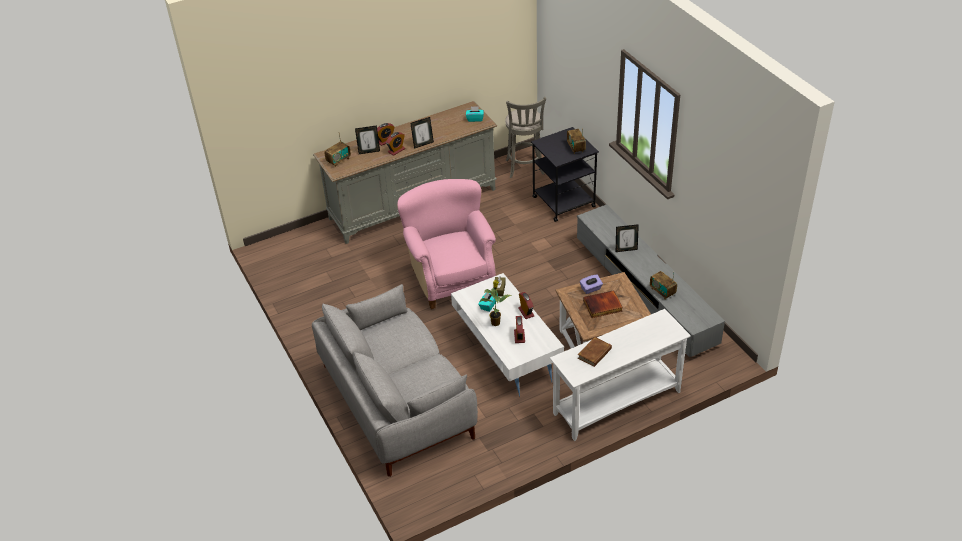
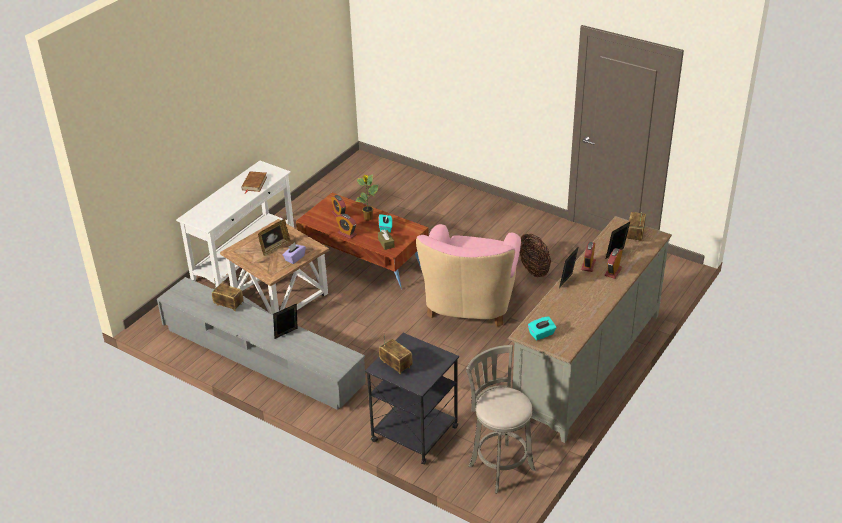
camera: 150 degrees right, 5 degrees down
grey sofa [312,284,478,477] -> none
pink armchair [397,179,496,309] -> pink armchair turned 60 degrees clockwise [416,224,521,326]
white coffee table [451,273,564,397] -> brown coffee table [296,193,429,290]
book [583,290,623,318] -> picture frame [258,219,291,256]
none -> basket [520,233,551,277]

